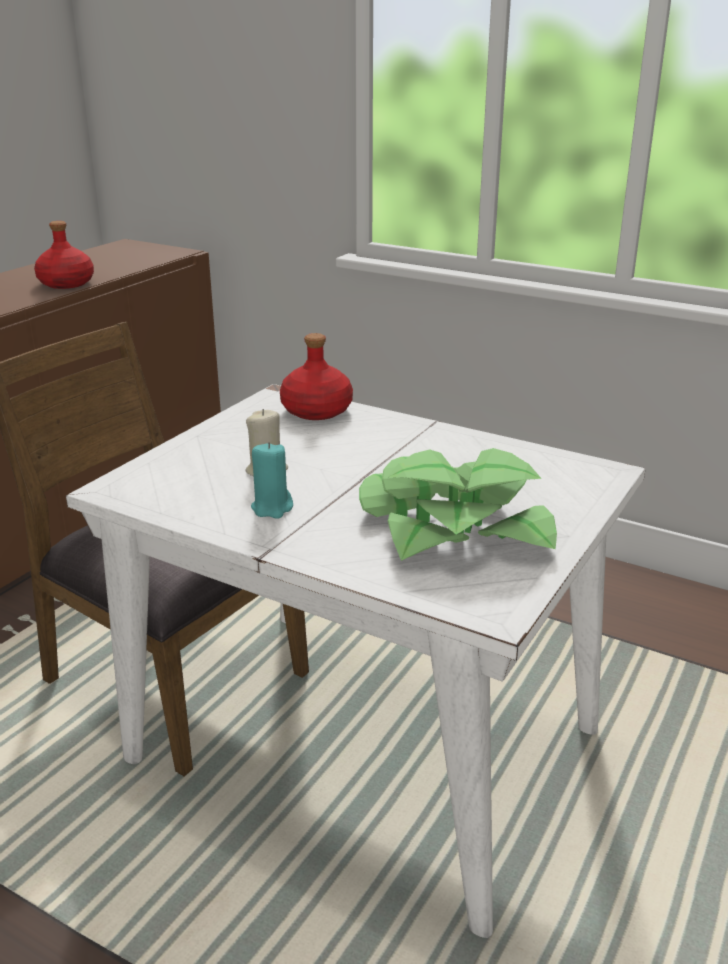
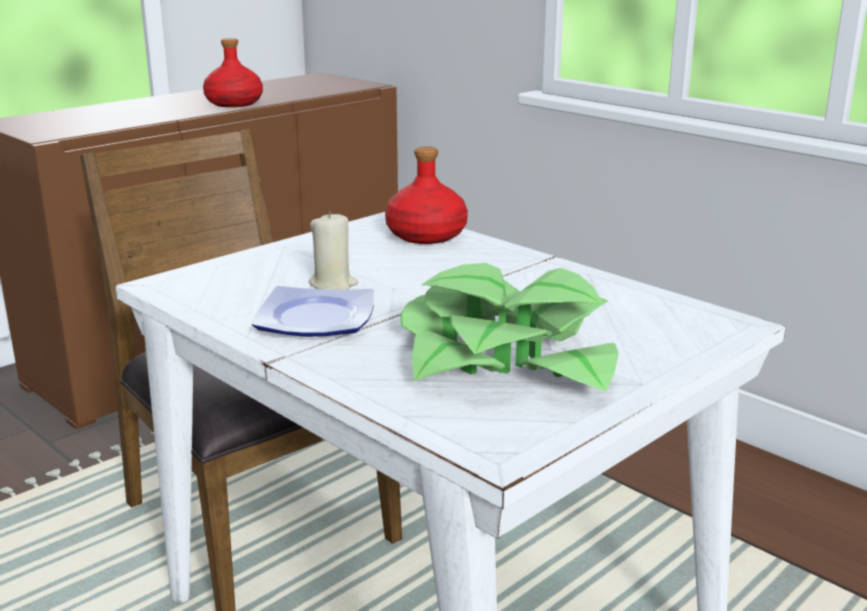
camera: 15 degrees right, 5 degrees down
turquoise candle [251,442,293,519] -> plate [252,286,374,337]

